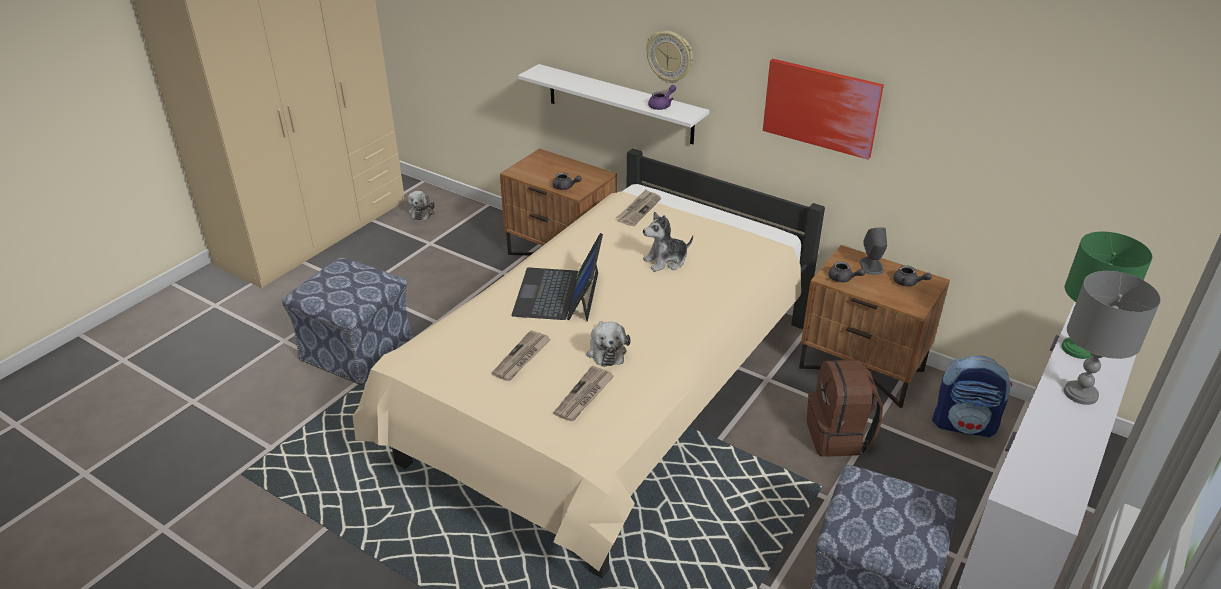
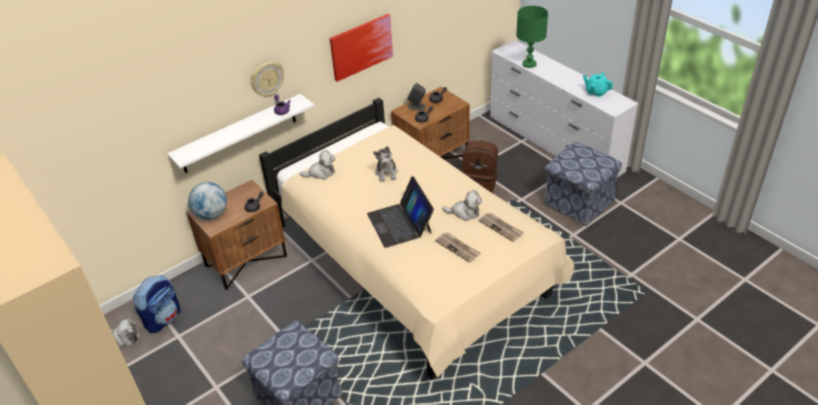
camera: 70 degrees left, 5 degrees up
laptop [512,233,603,321] -> laptop turned 45 degrees clockwise [367,176,434,248]
newspaper [616,189,661,226] -> plush toy [300,150,335,180]
backpack [932,356,1012,438] -> backpack moved to [133,275,181,333]
grey table lamp [1064,271,1161,405] -> none
none -> globe [188,182,227,220]
none -> turquoise teapot [583,72,613,97]

